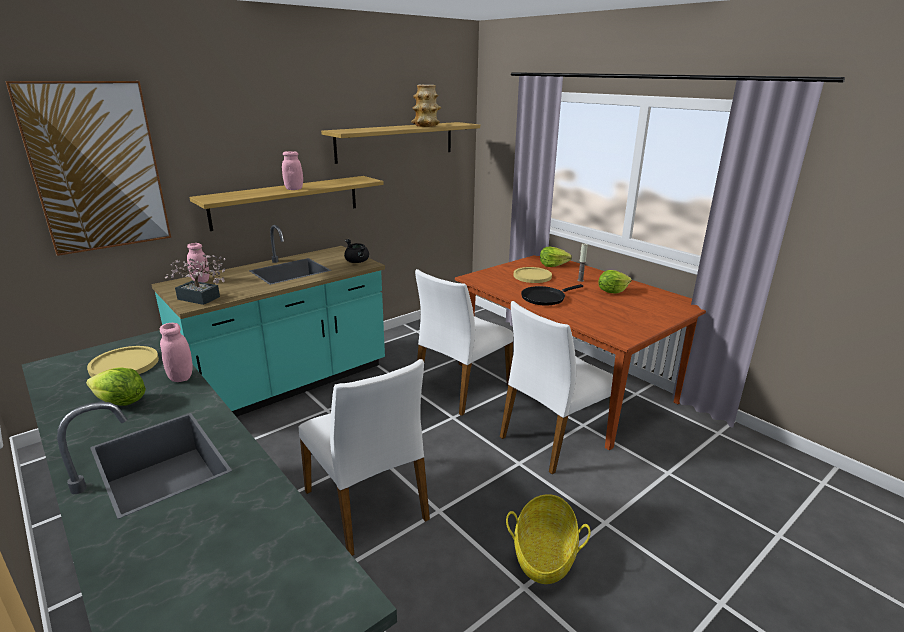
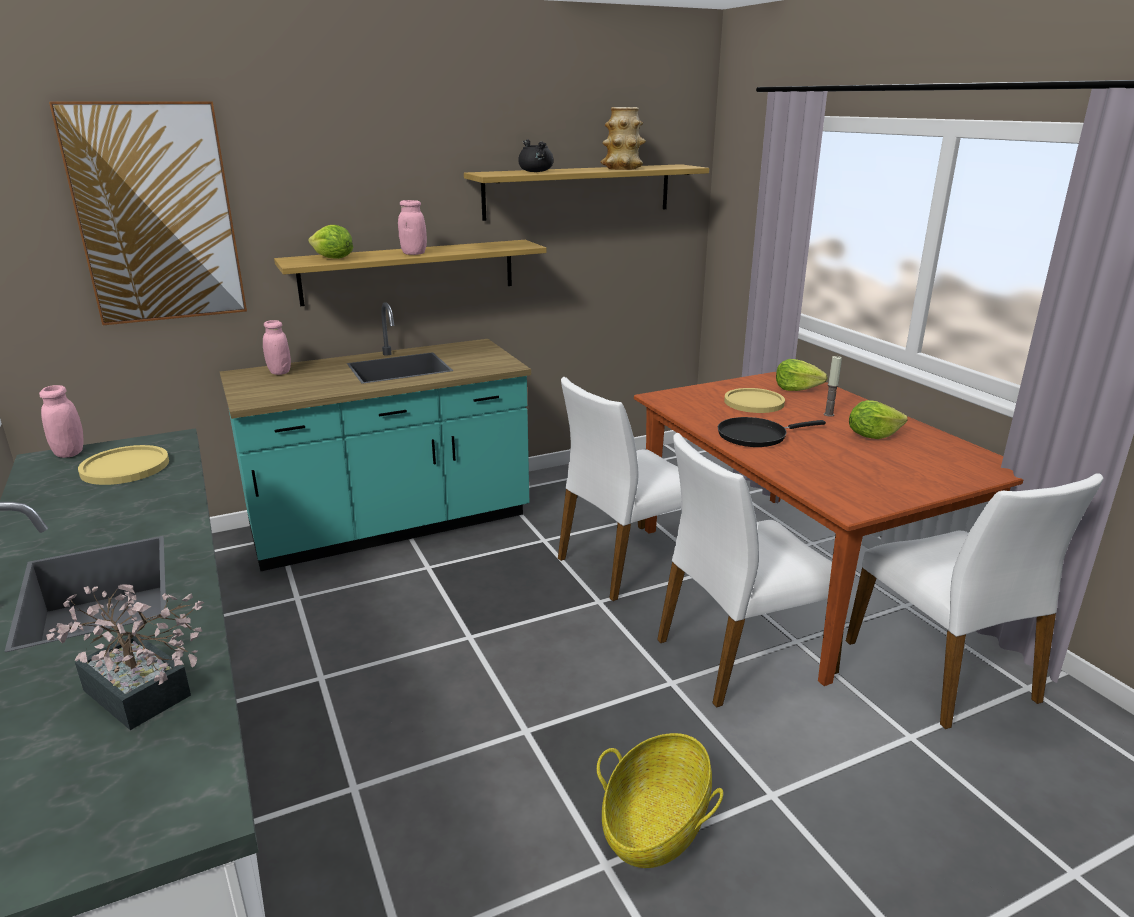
camera: 15 degrees right, 0 degrees up
lettuce [86,367,146,406] -> lettuce moved to [308,225,353,259]
pink jar [160,323,193,382] -> pink jar moved to [39,385,84,458]
potted plant [165,254,226,305] -> potted plant moved to [46,584,204,730]
white chair [299,359,430,556] -> white chair moved to [846,473,1104,729]
black cooking pot [344,239,369,263] -> black cooking pot moved to [518,139,553,172]

